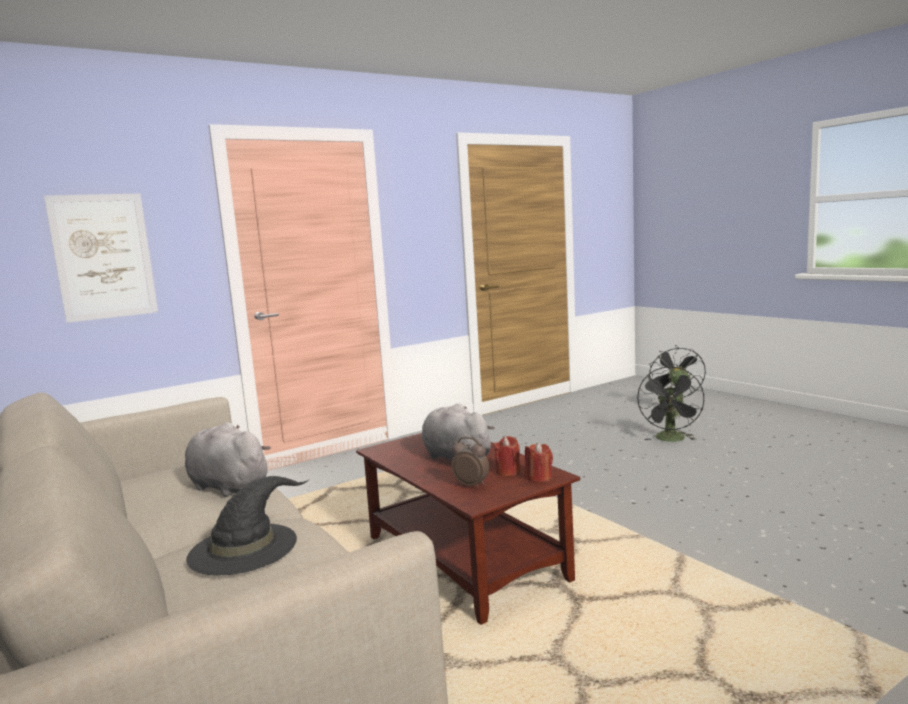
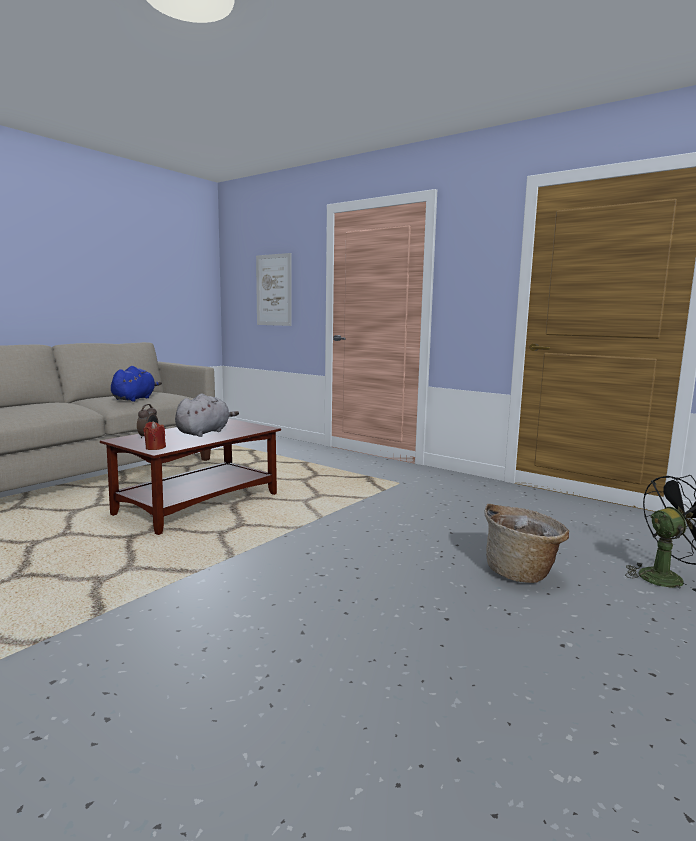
camera: 70 degrees right, 0 degrees up
grey plush toy [185,422,271,497] -> blue plush toy [111,366,162,402]
black hat [186,476,310,576] -> none
red candle [494,436,520,476] -> none
black fan [637,366,704,442] -> basket [484,504,569,583]

